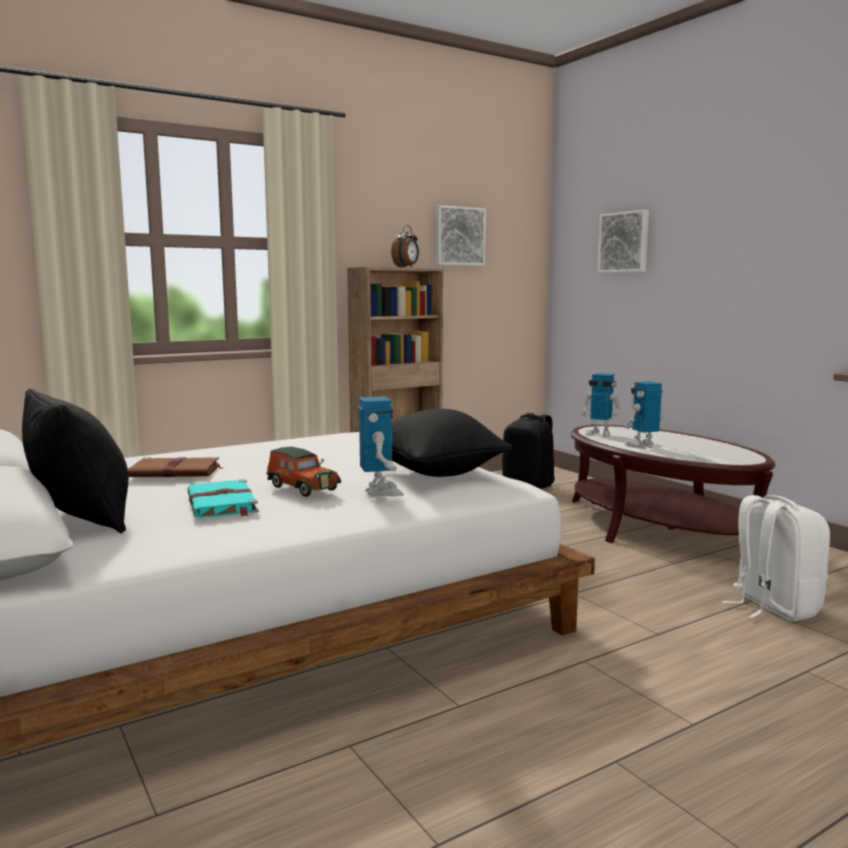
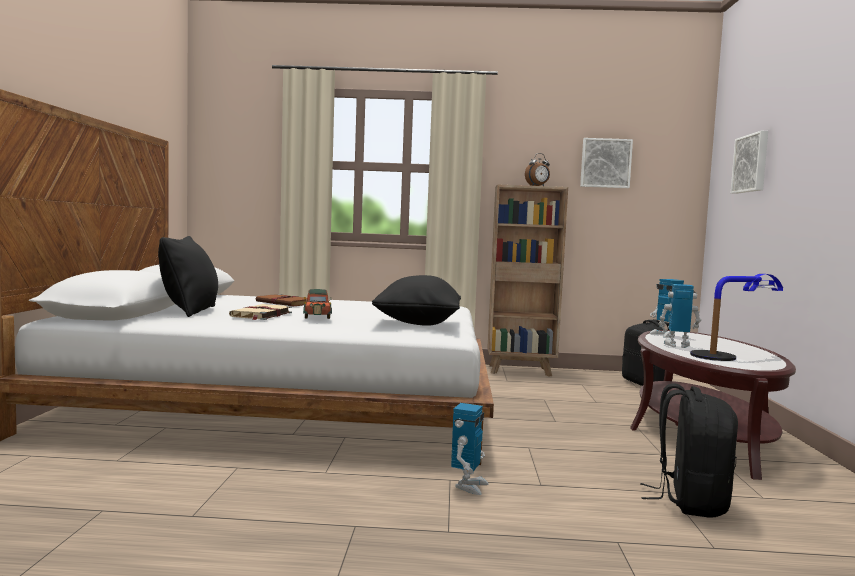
camera: 35 degrees right, 5 degrees down
turquoise book [187,479,259,518] -> beige book [229,304,292,320]
toy robot [358,397,404,496] -> toy robot moved to [451,403,489,495]
white backpack [722,495,830,622] -> black backpack [640,383,738,518]
none -> table lamp [690,274,783,361]

